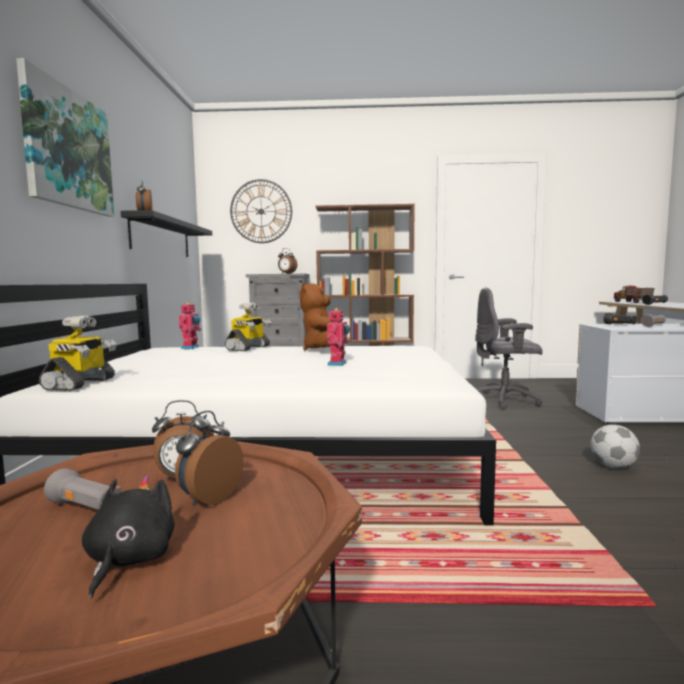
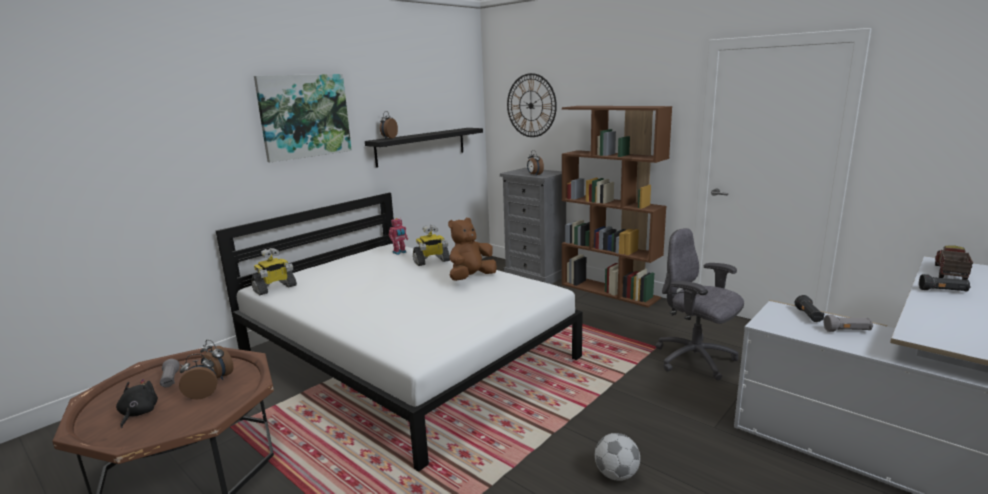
camera: 40 degrees right, 10 degrees up
black plush toy [82,476,175,599] -> black plush toy turned 45 degrees counterclockwise [116,379,158,428]
toy robot [327,308,350,366] -> none

